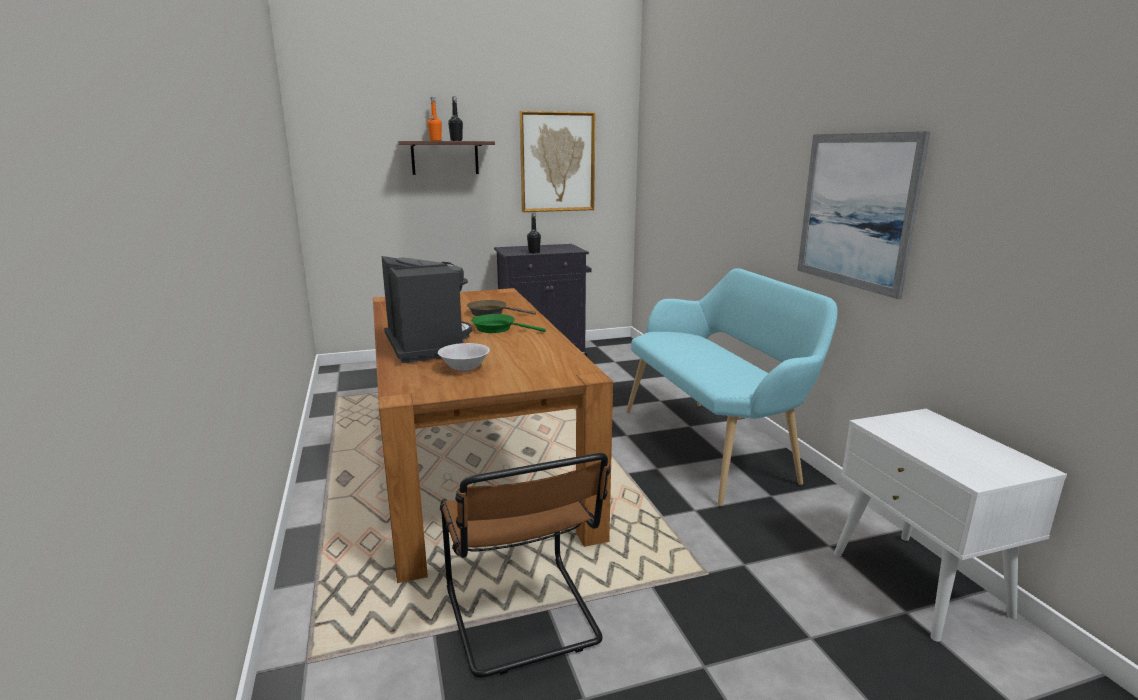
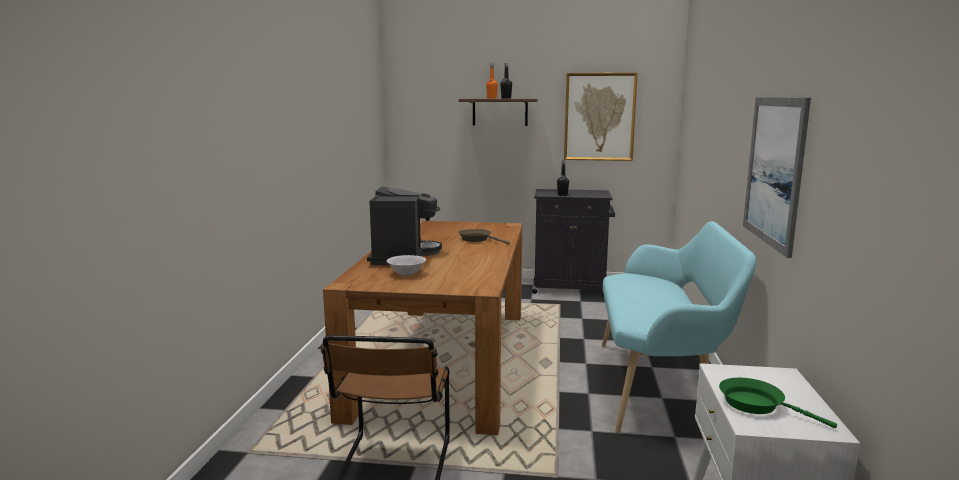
camera: 25 degrees right, 5 degrees down
green frying pan [471,314,546,333] -> green frying pan moved to [719,378,837,428]

